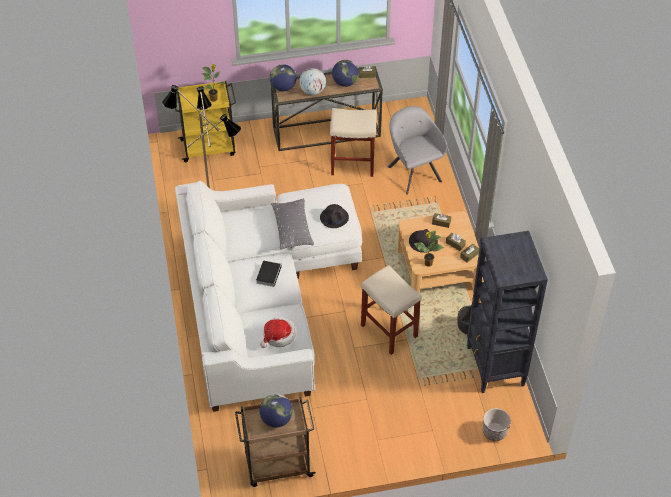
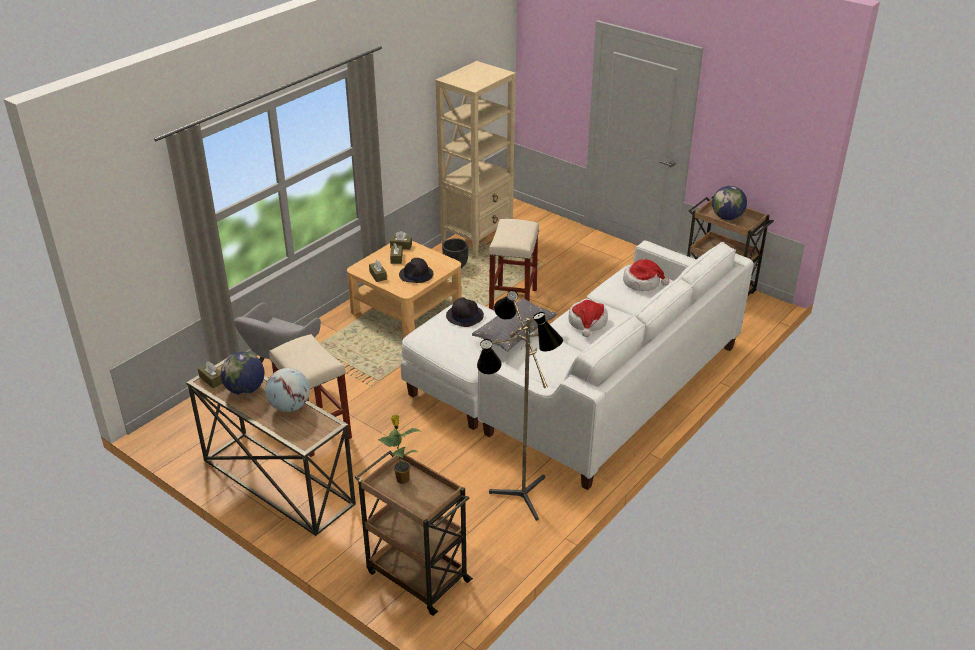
camera: 130 degrees left, 15 degrees down
yellow cart [175,81,236,162] -> brown cart [355,450,473,616]
book [256,261,282,287] -> hat [568,300,608,337]
globe [270,64,296,91] -> none
potted plant [413,231,444,267] -> none
black bookcase [467,231,548,393] -> beige bookcase [435,61,516,259]
planter [483,408,511,441] -> none

